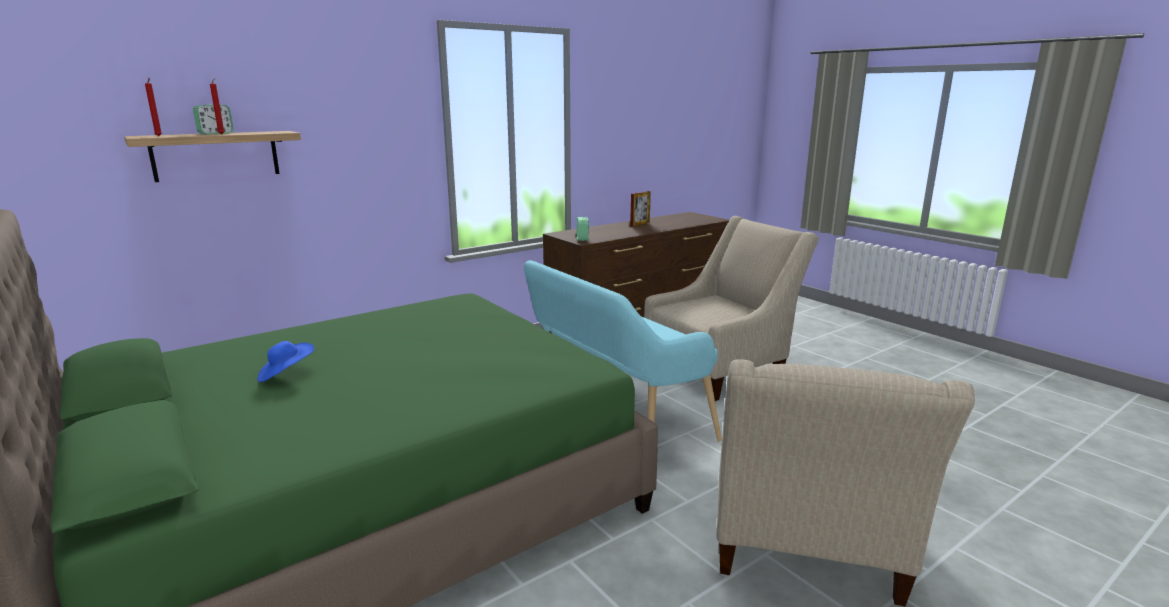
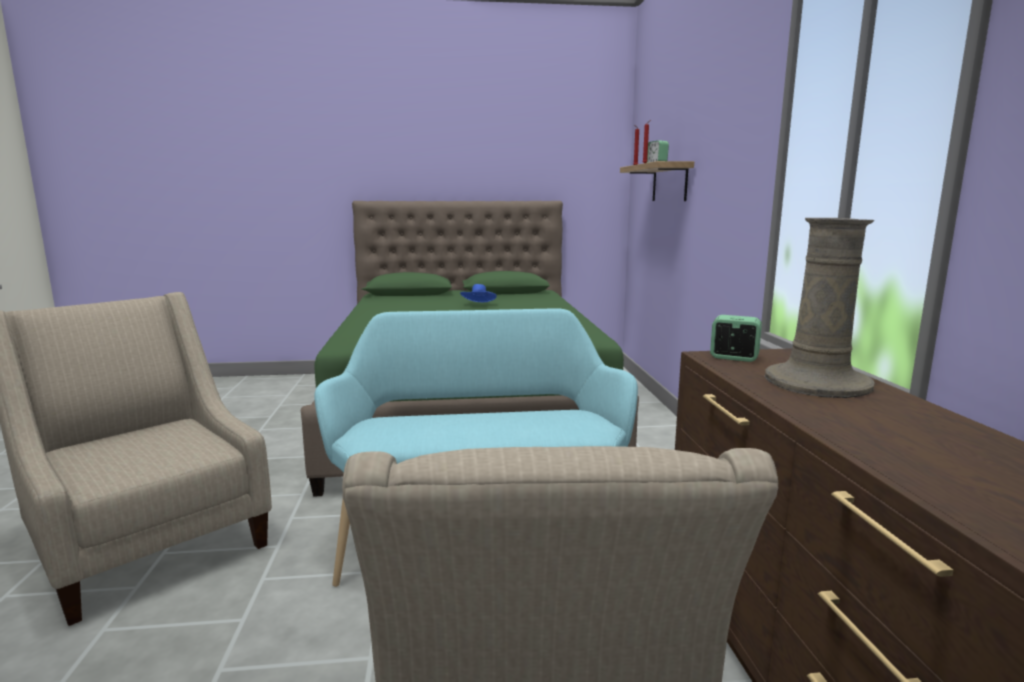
camera: 120 degrees right, 5 degrees down
picture frame [630,191,651,226] -> none
none -> beige vase [764,218,875,398]

